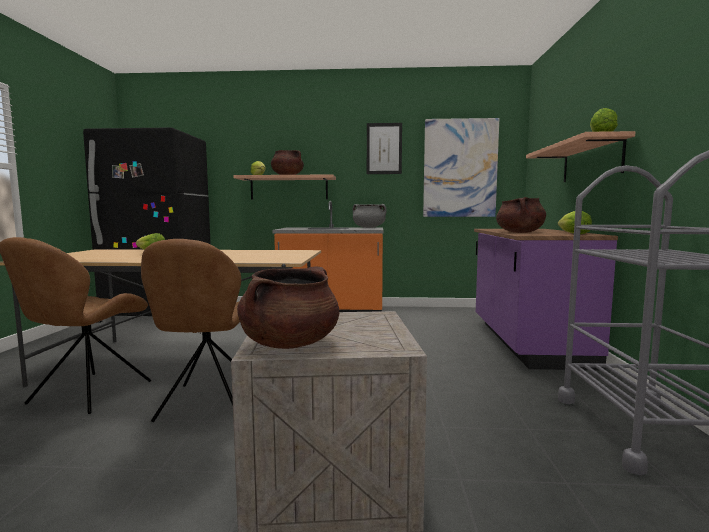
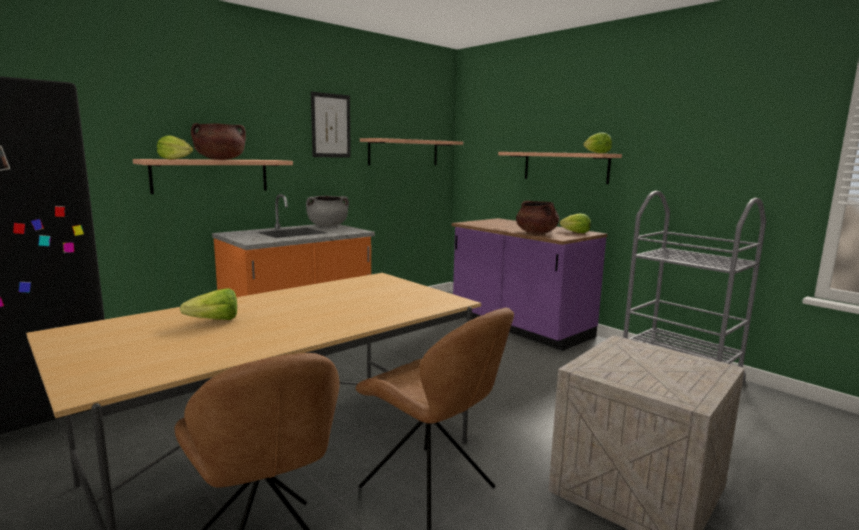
camera: 45 degrees left, 5 degrees up
brown cooking pot [237,266,339,349] -> none
picture [423,118,500,217] -> shelf [360,138,463,165]

